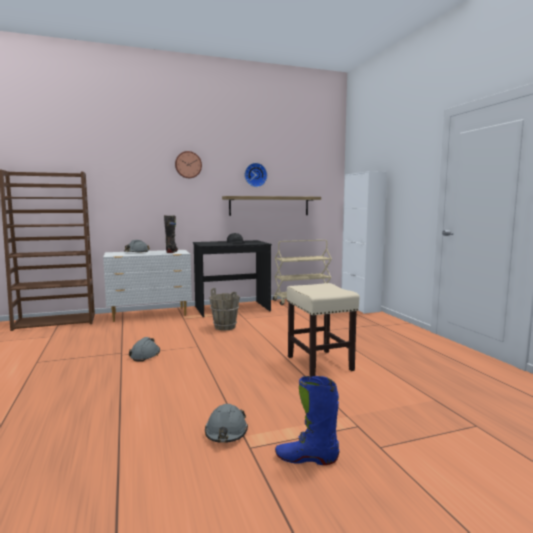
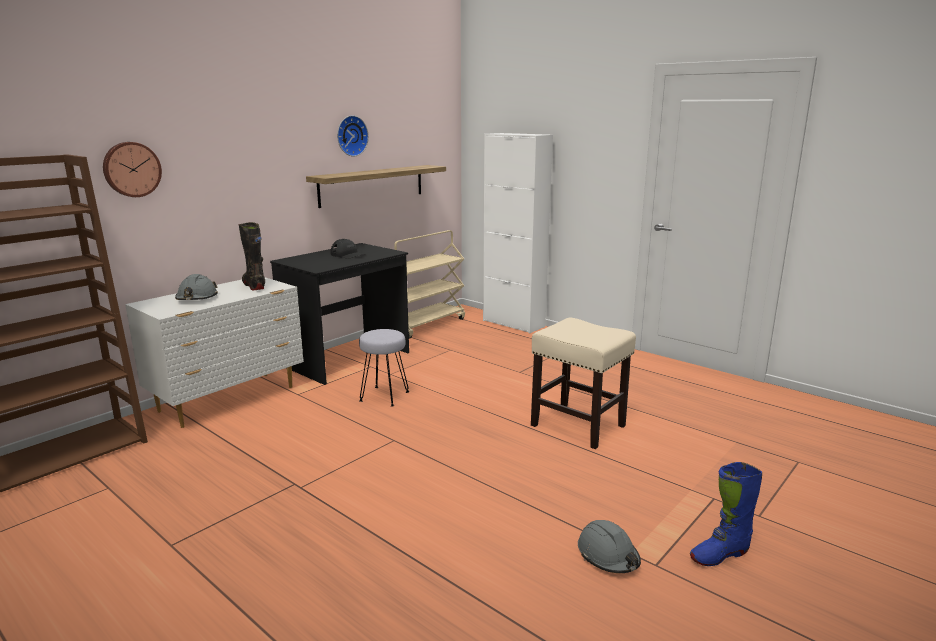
camera: 30 degrees left, 10 degrees up
grey hard hat [129,337,160,362] -> none
wall clock [175,151,202,178] -> wall clock moved to [103,142,162,197]
brown bucket [209,288,240,331] -> grey stool [359,329,409,407]

